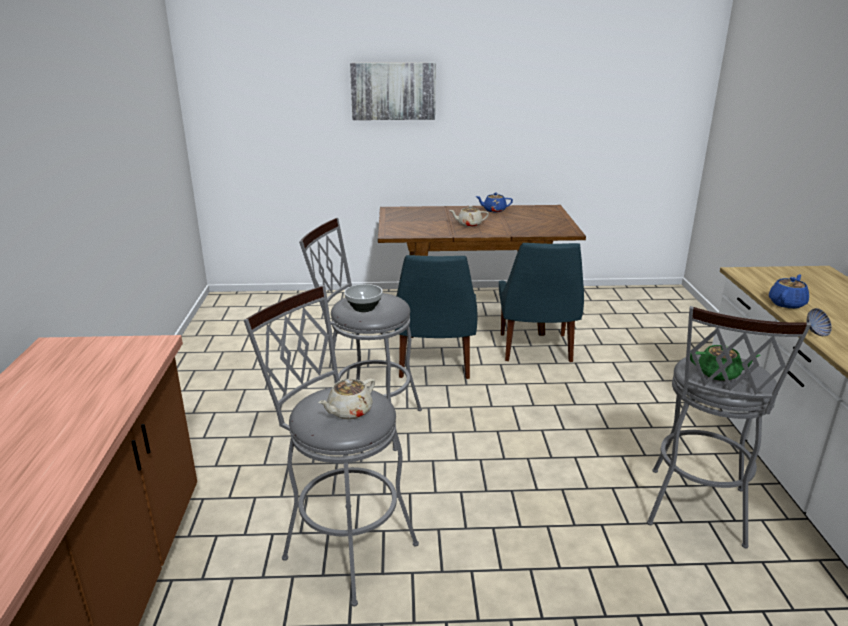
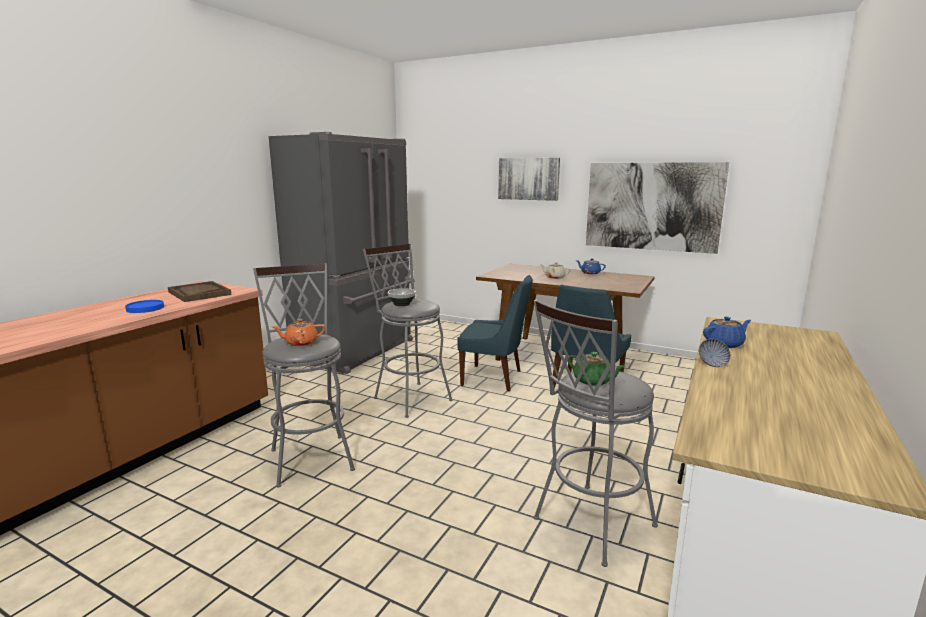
camera: 30 degrees right, 10 degrees down
beige teapot [318,379,375,420] -> orange teapot [272,319,325,346]
blue chair [395,255,477,379] -> blue chair turned 105 degrees counterclockwise [457,275,533,392]
none -> blue plate [125,300,164,313]
none -> brown tray [168,281,231,302]
none -> grey fridge [269,132,415,374]
none -> picture [586,162,729,254]

